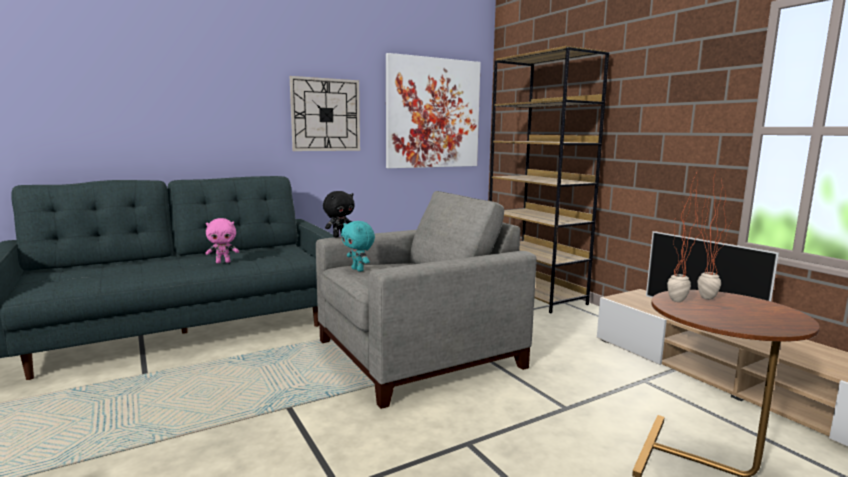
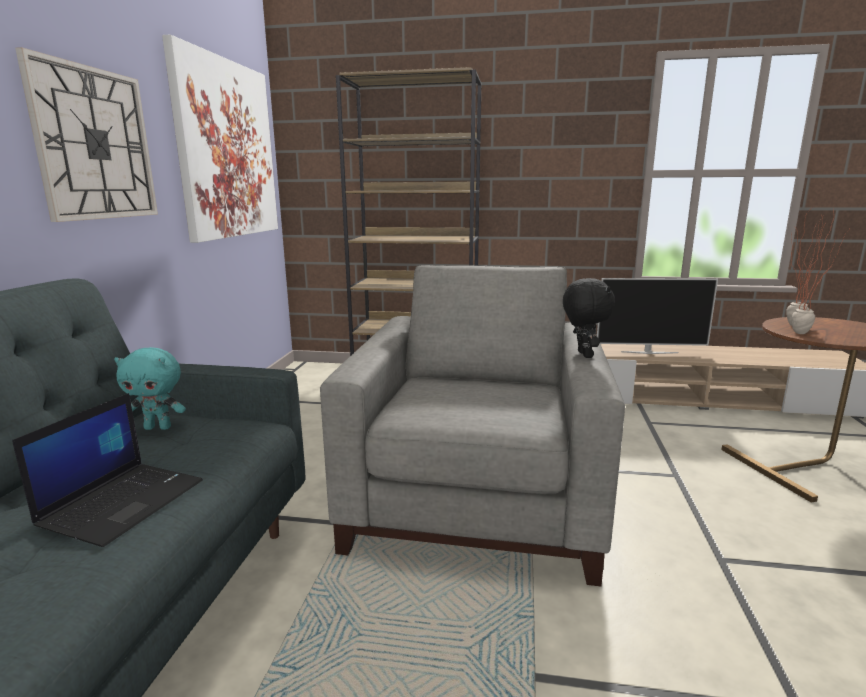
camera: 50 degrees left, 5 degrees up
pink plush toy [205,218,239,263] -> laptop [12,393,203,547]
black plush toy [323,191,355,237] -> black plush toy moved to [563,278,615,358]
turquoise plush toy [341,221,375,272] -> turquoise plush toy moved to [114,347,186,430]

